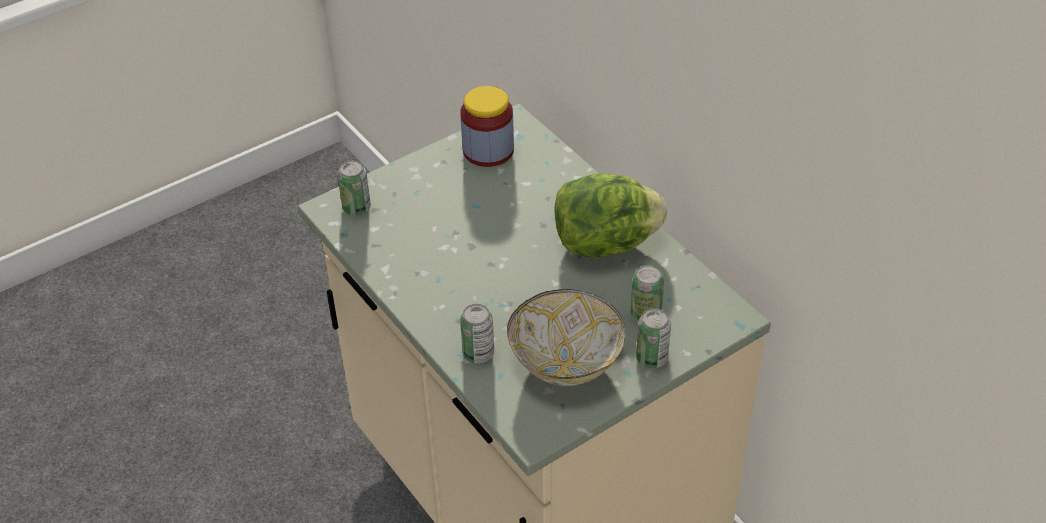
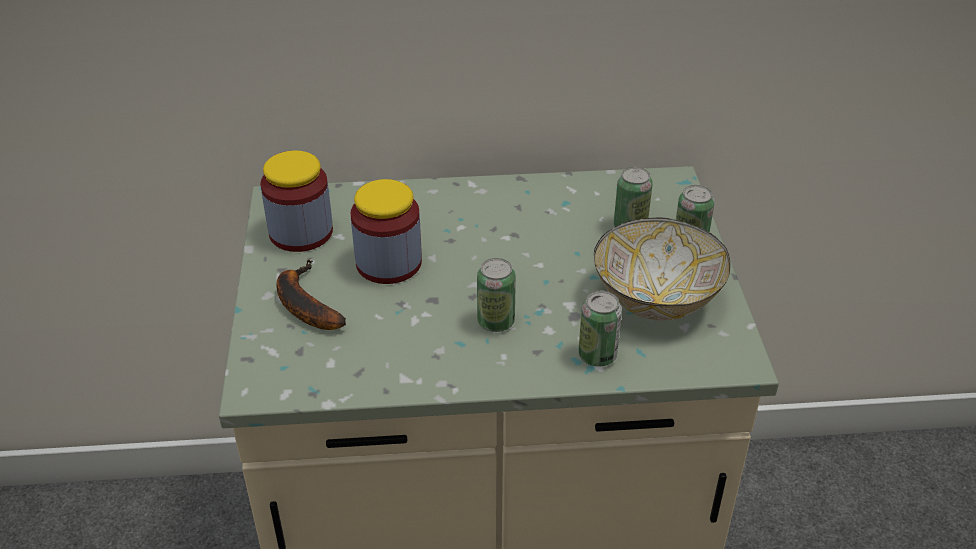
camera: 60 degrees left, 5 degrees down
can [337,160,371,216] -> can moved to [477,258,516,332]
lettuce [554,173,667,258] -> none
none -> banana [276,259,346,330]
none -> jar [350,179,422,284]

